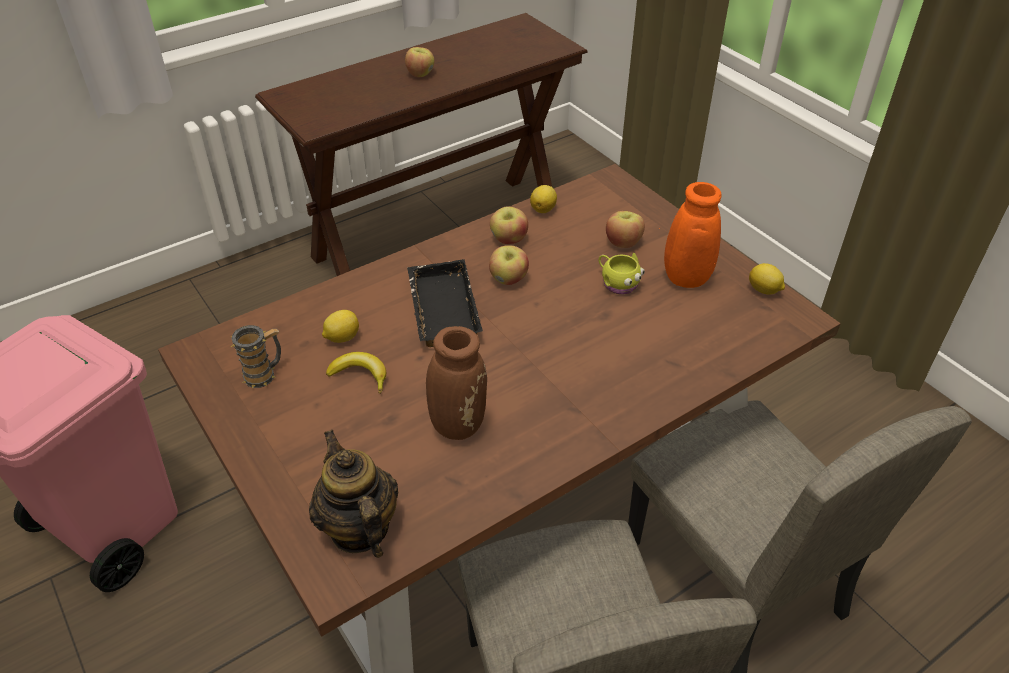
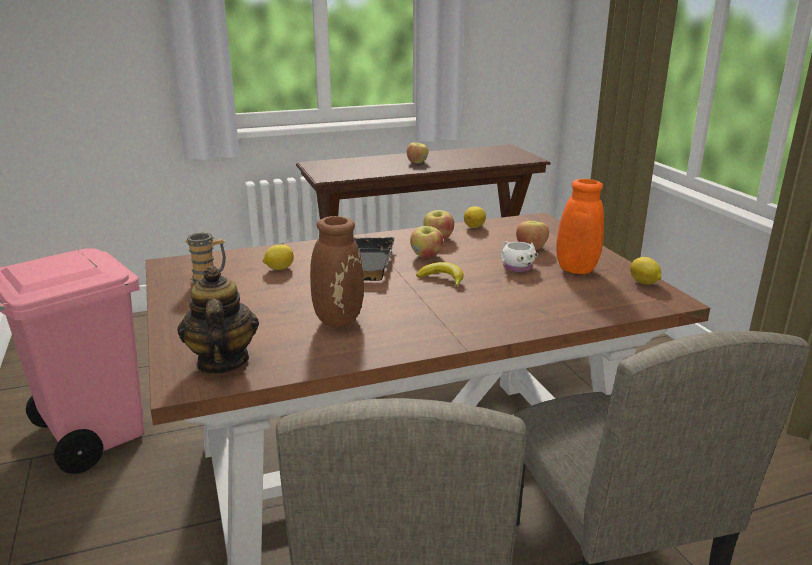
camera: 15 degrees right, 20 degrees down
banana [326,352,386,394] -> banana moved to [416,262,464,288]
yellow mug [599,253,645,295] -> white mug [500,241,537,272]

